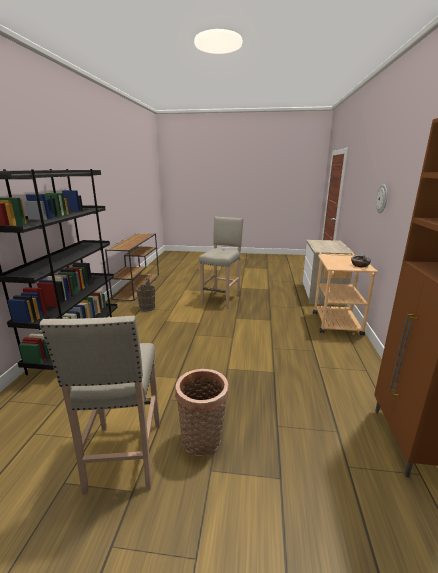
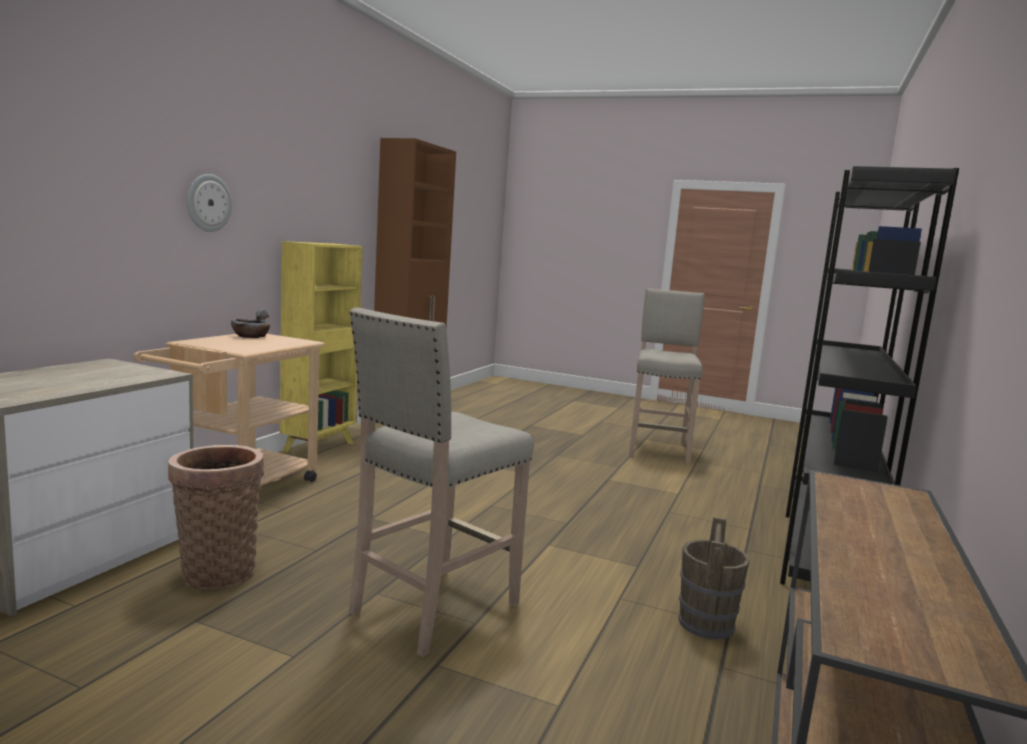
camera: 165 degrees left, 10 degrees down
basket [175,369,228,456] -> basket moved to [168,445,264,590]
none -> yellow bookcase [280,241,363,452]

